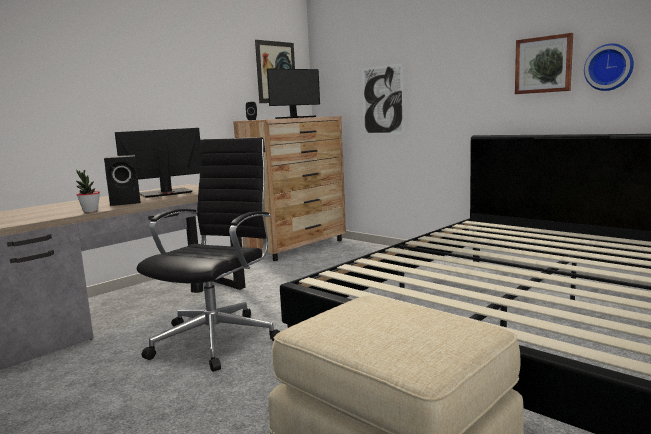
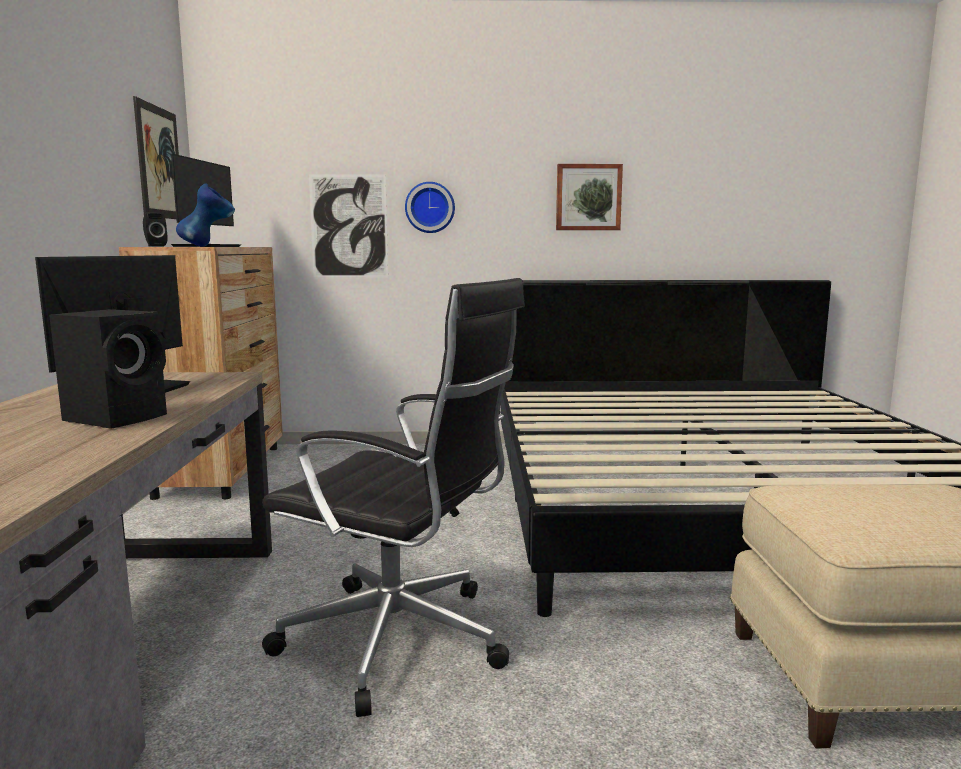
camera: 45 degrees left, 0 degrees up
potted plant [76,170,100,212] -> none
black office chair [137,137,280,372] -> black office chair turned 135 degrees clockwise [262,278,525,717]
wall clock [584,44,634,91] -> wall clock moved to [405,182,455,233]
none -> blue vase [176,184,235,247]

